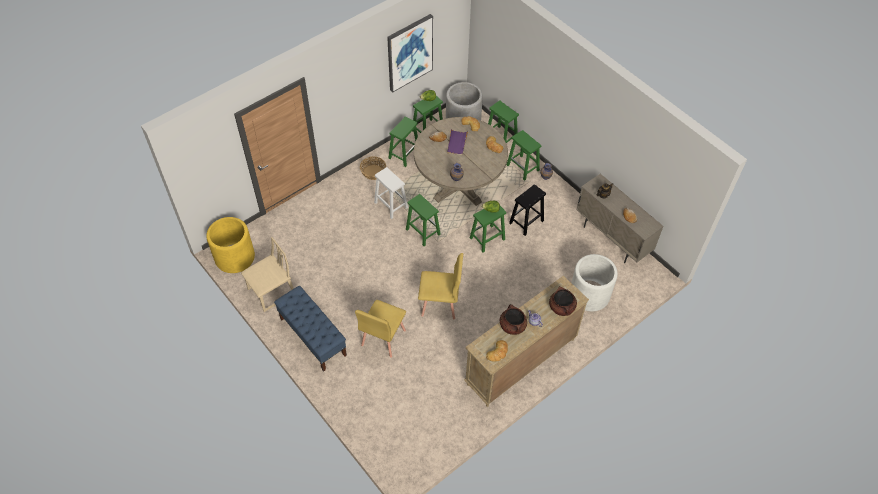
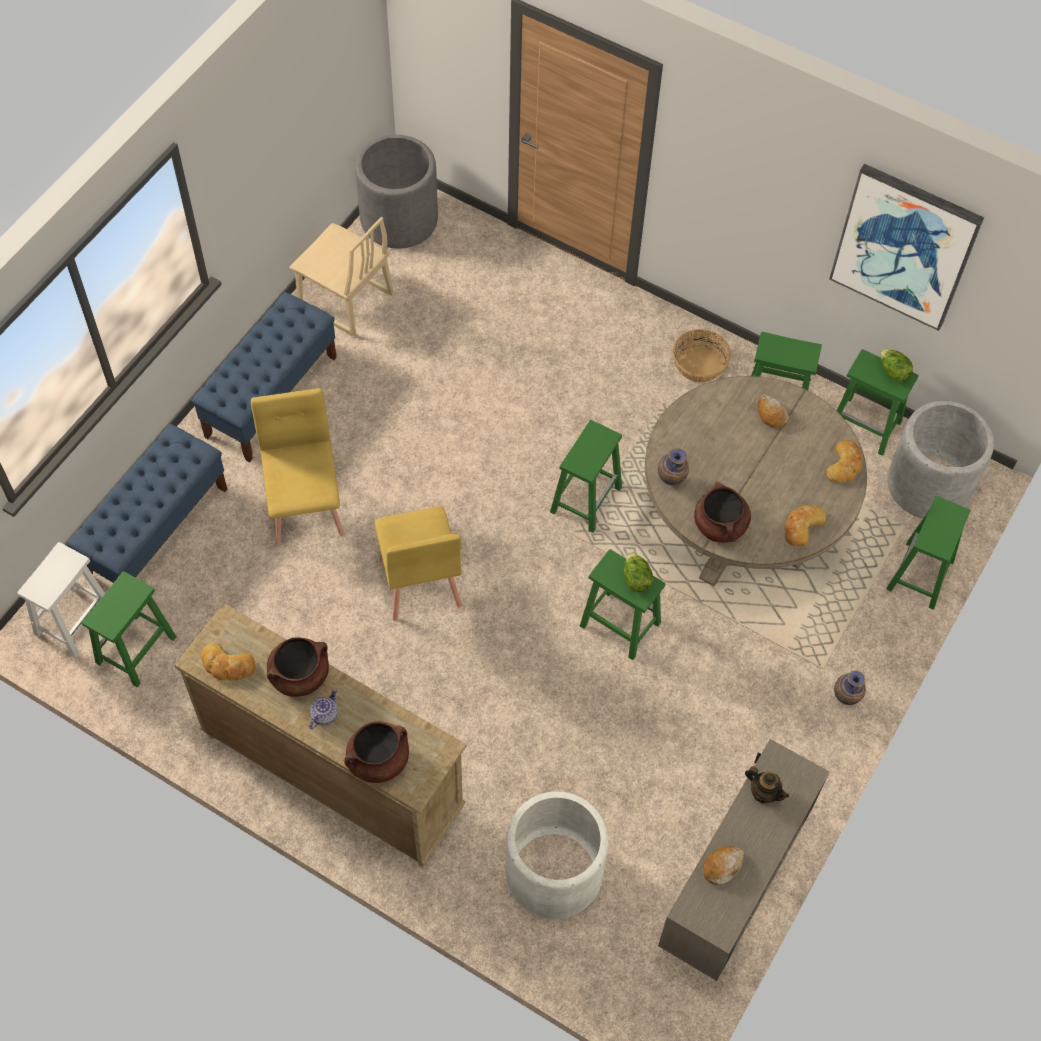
camera: 70 degrees right, 5 degrees up
yellow planter [206,217,255,273] -> grey planter [355,135,438,249]
yellow chair [355,300,406,358] -> yellow chair turned 75 degrees clockwise [251,388,345,546]
white stool [374,167,408,219] -> white stool moved to [17,542,105,658]
purple tray [447,129,468,155] -> none
green stool [506,130,542,181] -> green stool moved to [82,571,177,687]
black stool [509,184,546,236] -> none
none -> blue bench [67,424,227,583]
none -> brown cooking pot [694,482,751,543]

